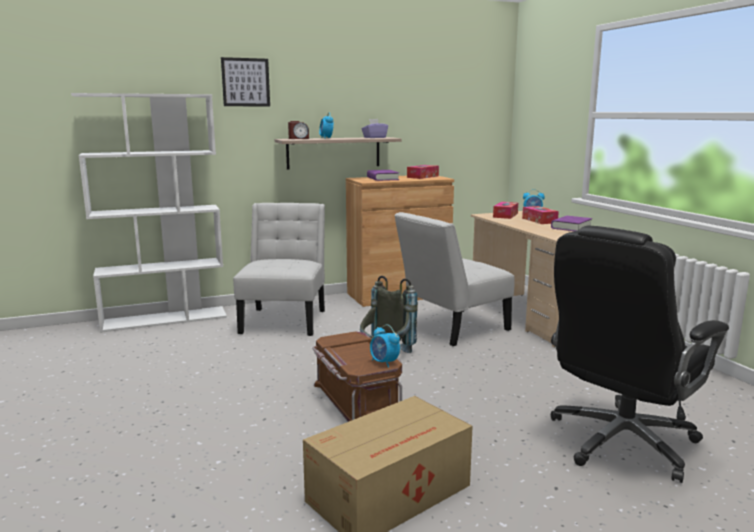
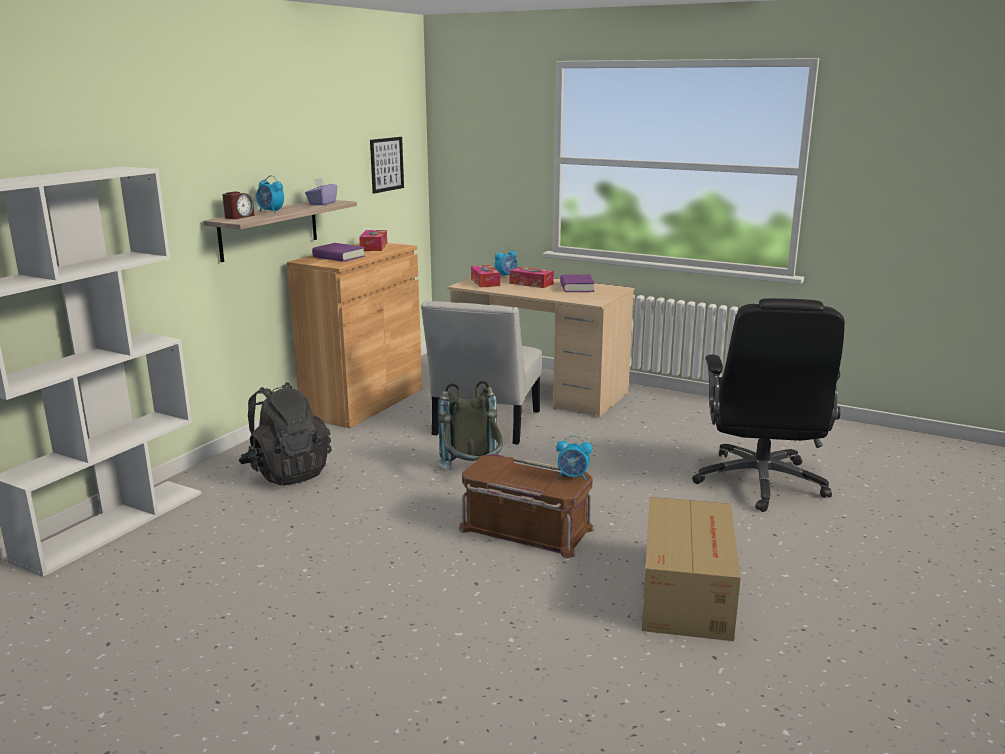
camera: 40 degrees left, 5 degrees up
picture [221,57,270,106] -> picture moved to [370,137,404,194]
white chair [233,203,325,336] -> black backpack [239,382,331,486]

